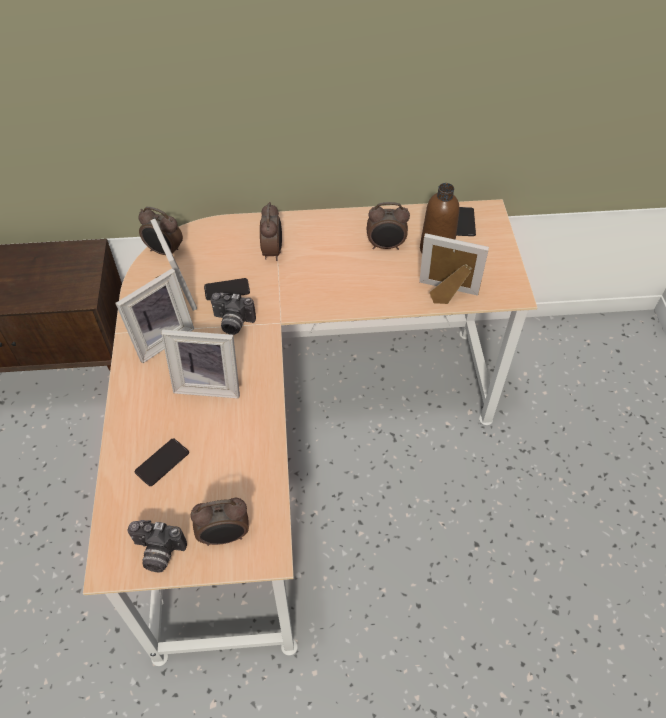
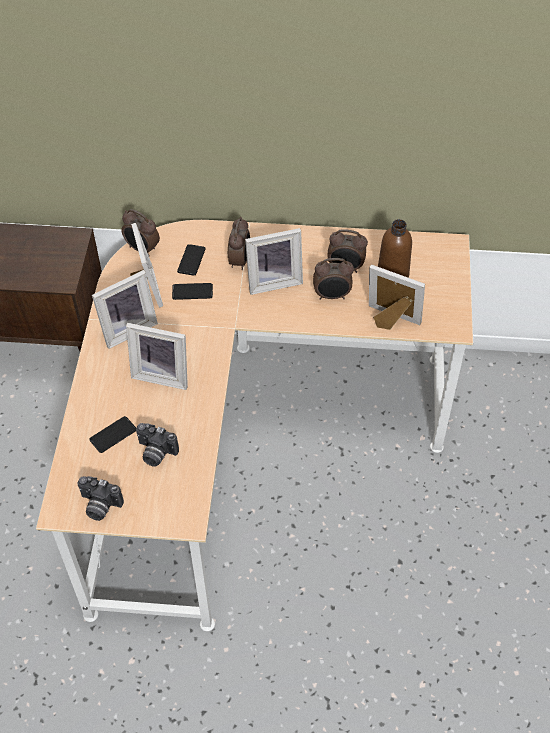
camera: 10 degrees right, 0 degrees up
alarm clock [191,498,249,546] -> alarm clock moved to [313,258,354,300]
camera [210,293,256,335] -> camera moved to [136,423,179,467]
phone [456,207,476,236] -> phone moved to [177,244,206,276]
none -> picture frame [245,228,303,295]

